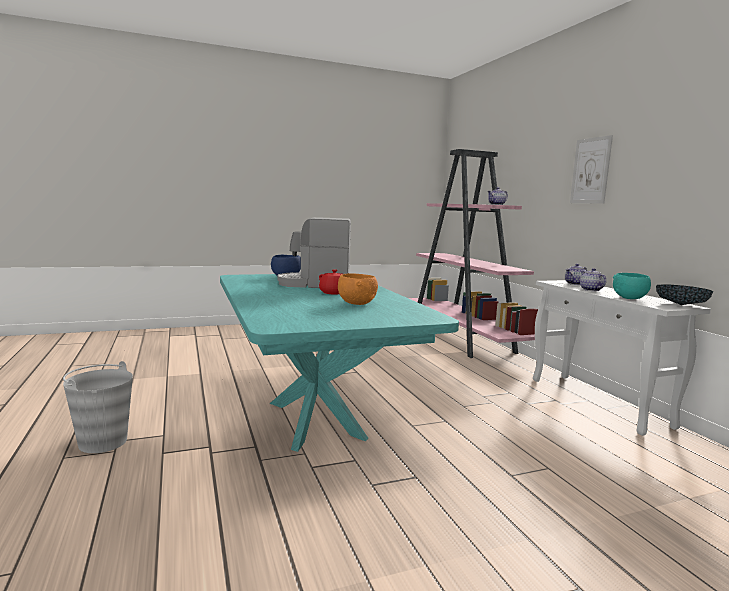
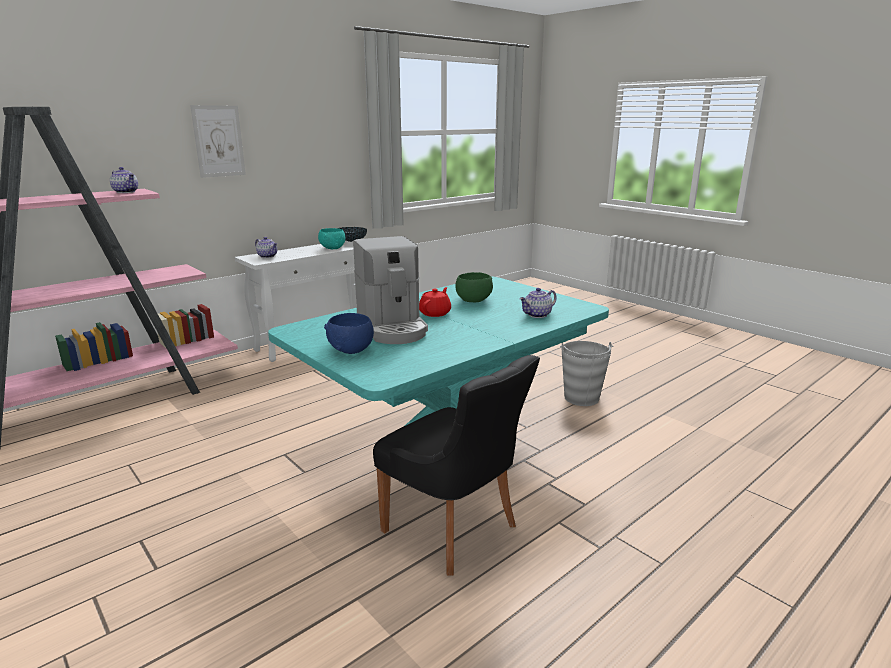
camera: 110 degrees left, 10 degrees up
grey bucket [63,361,133,453] -> grey bucket moved to [560,341,614,406]
orange bowl [338,273,378,305] -> green bowl [455,272,493,302]
teapot [580,268,606,291] -> teapot moved to [519,288,557,318]
none -> black chair [373,355,540,576]

